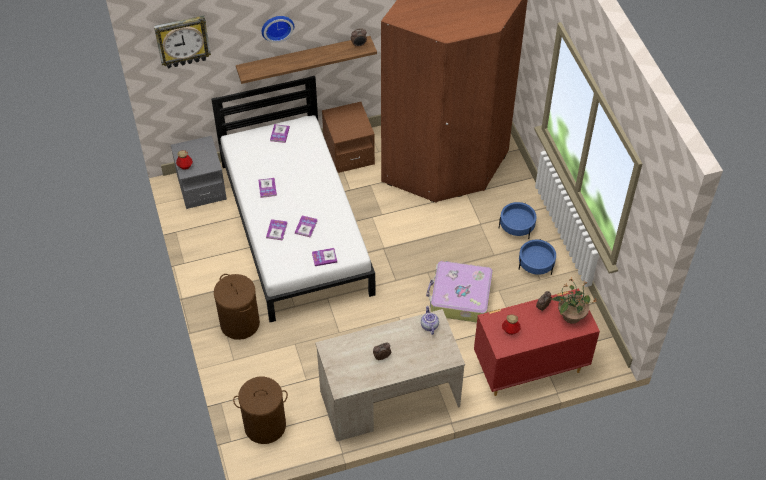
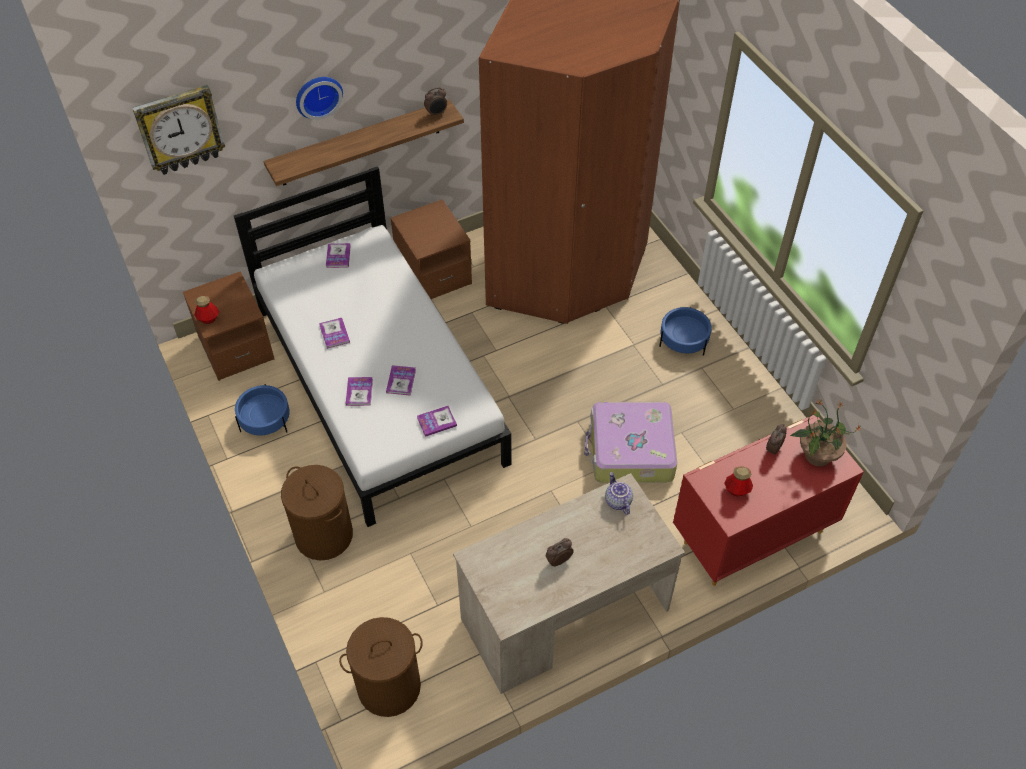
camera: 10 degrees left, 0 degrees up
grey nightstand [171,136,227,209] -> brown nightstand [183,271,275,381]
blue planter [519,239,556,275] -> blue planter moved to [235,384,290,435]

